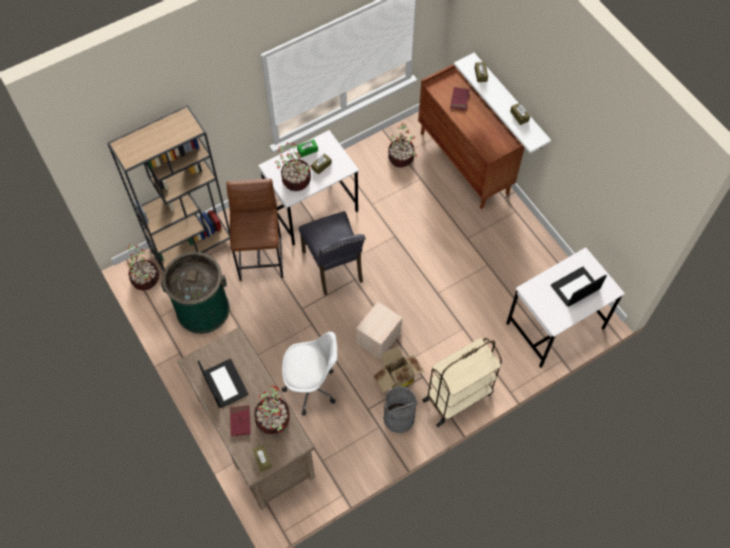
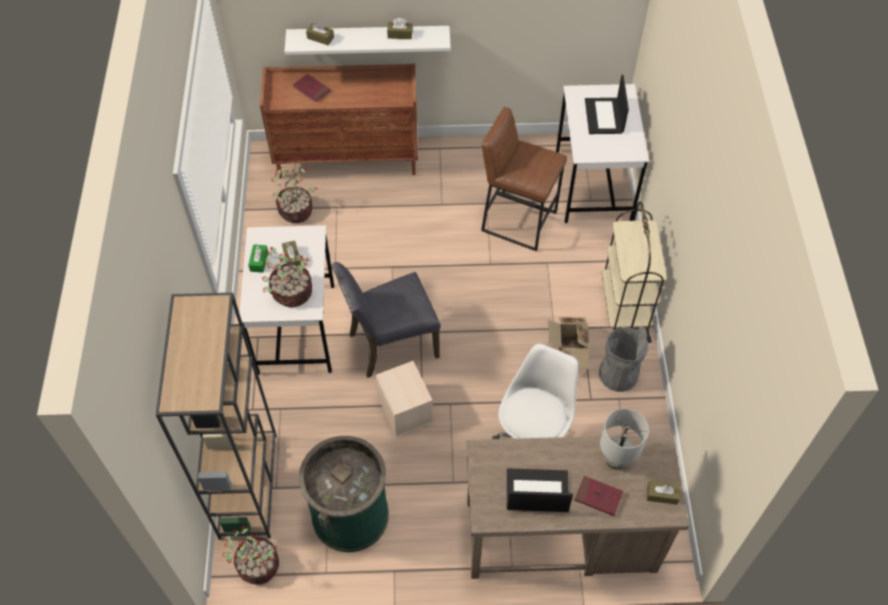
camera: 60 degrees left, 5 degrees down
brown stool [226,178,283,281] -> brown stool moved to [481,107,567,251]
potted plant [254,385,290,434] -> white table lamp [600,409,649,469]
grey chair [299,211,366,295] -> grey chair turned 150 degrees clockwise [331,262,441,378]
beige storage box [356,302,402,359] -> beige storage box moved to [375,361,433,437]

